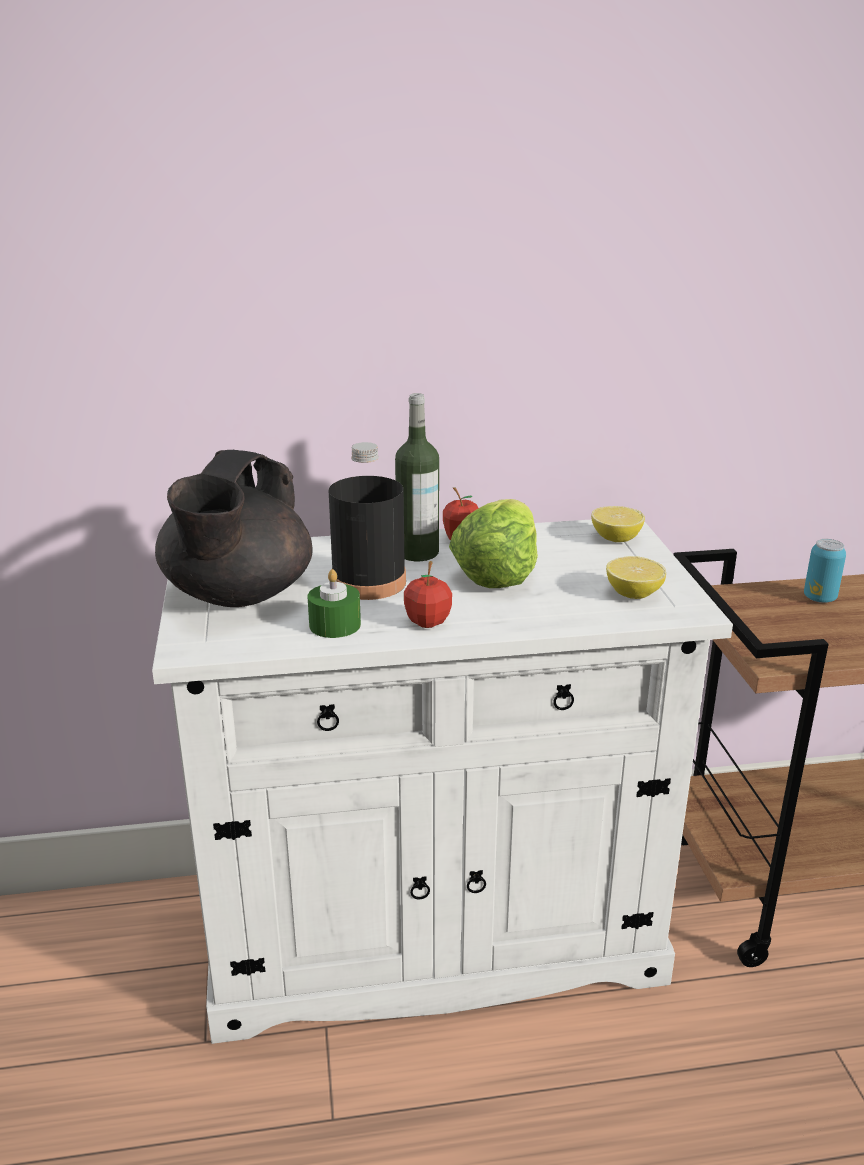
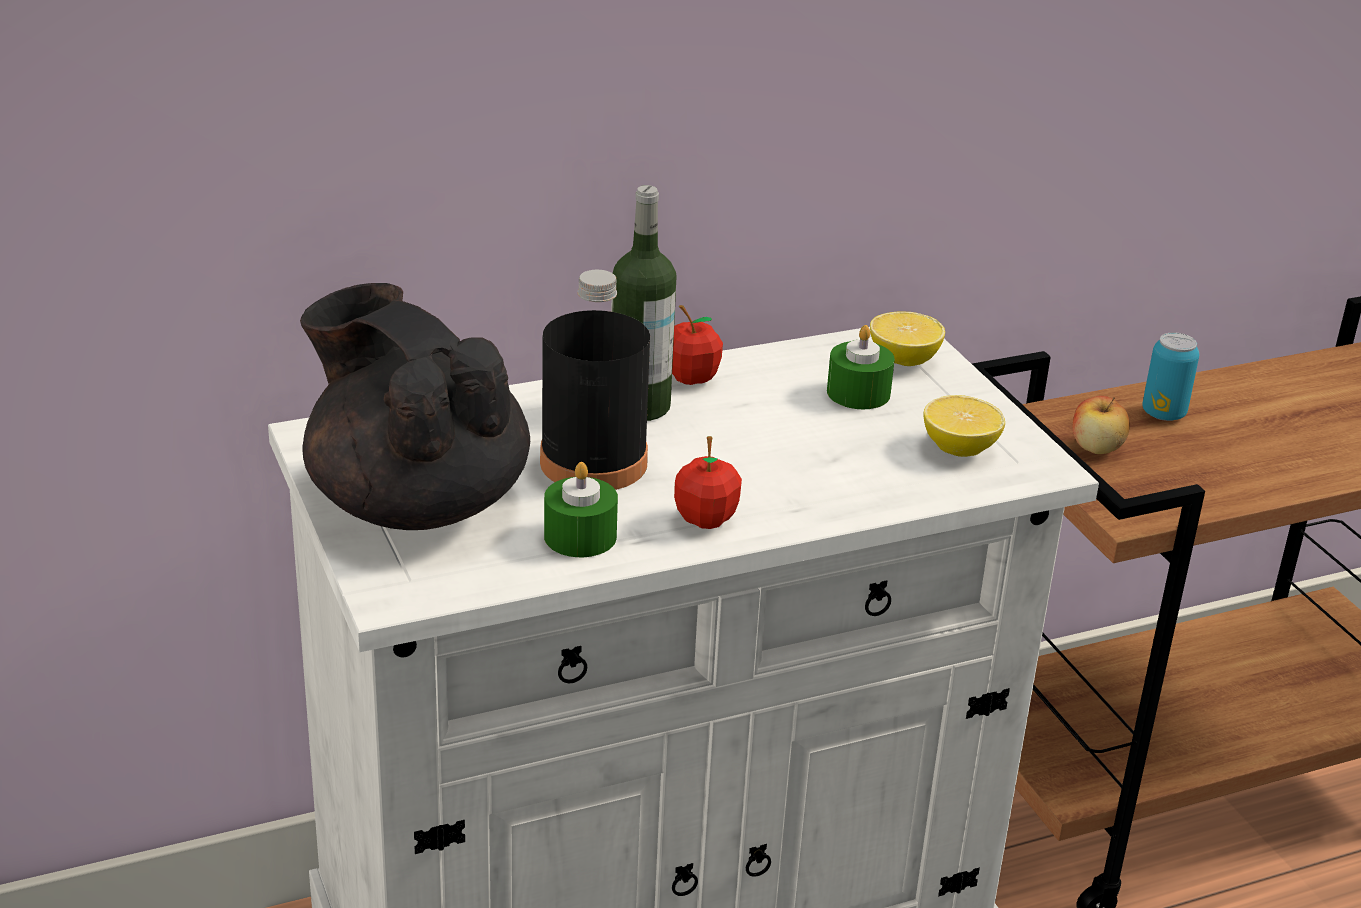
camera: 15 degrees left, 5 degrees up
black teapot [155,450,312,607] -> black teapot turned 135 degrees clockwise [300,283,530,530]
lettuce [449,499,538,588] -> none
none -> green candle [827,325,895,409]
none -> apple [1073,396,1130,454]

